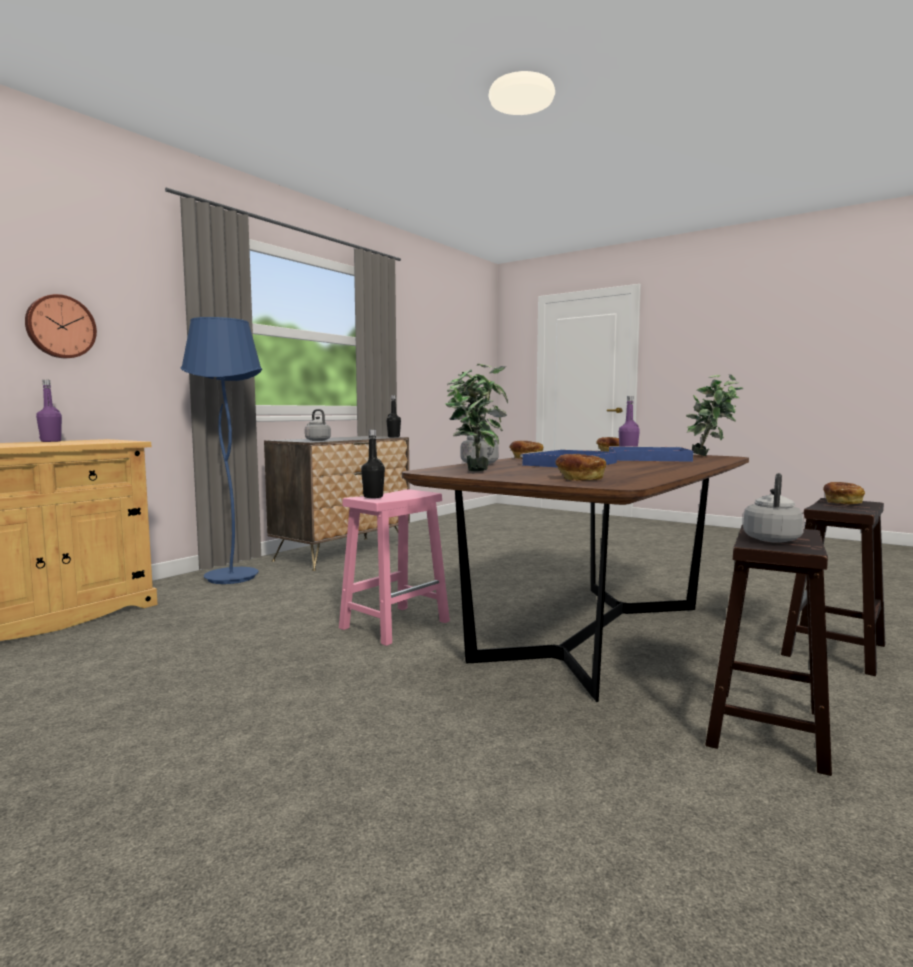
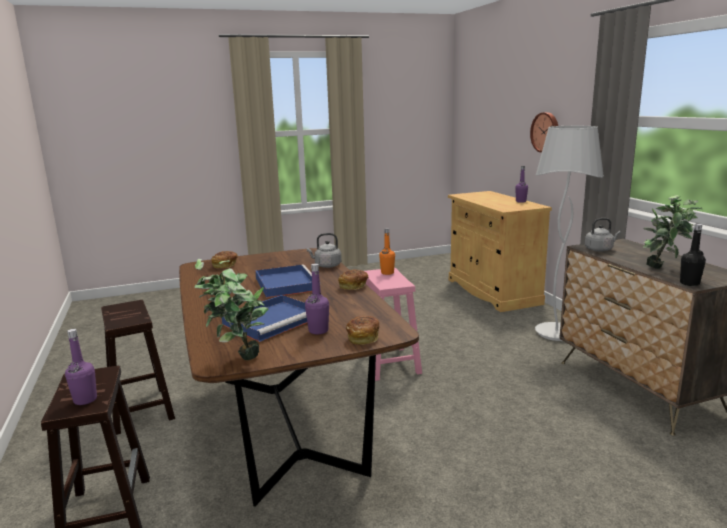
camera: 125 degrees right, 10 degrees up
blue floor lamp [181,317,262,584] -> white floor lamp [535,126,604,341]
black bottle [361,429,385,498] -> orange bottle [379,228,395,275]
potted plant [445,364,508,471] -> potted plant moved to [643,195,702,269]
grey kettle [743,473,804,543] -> none
bread [823,482,865,505] -> purple bottle [65,329,97,405]

